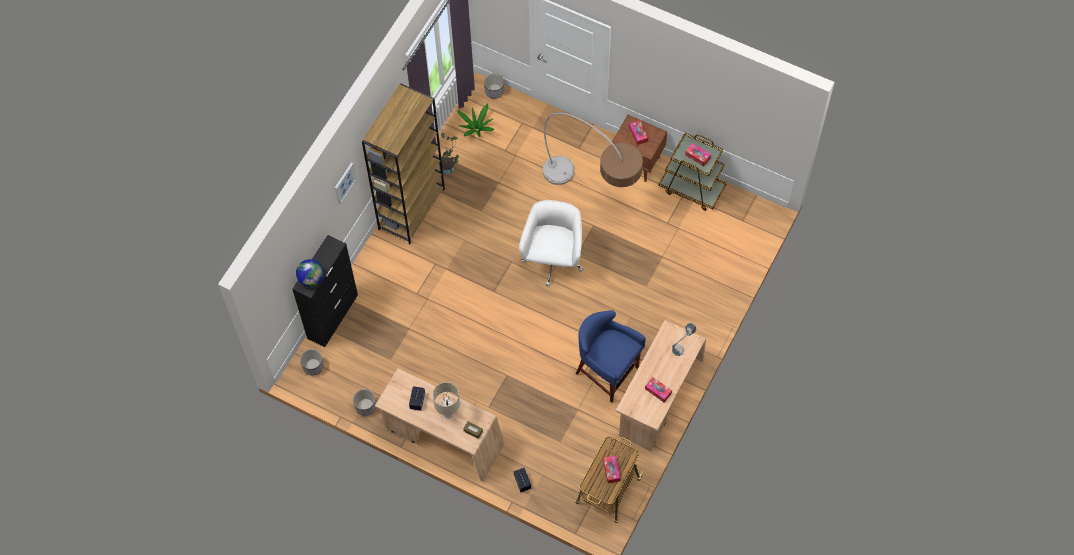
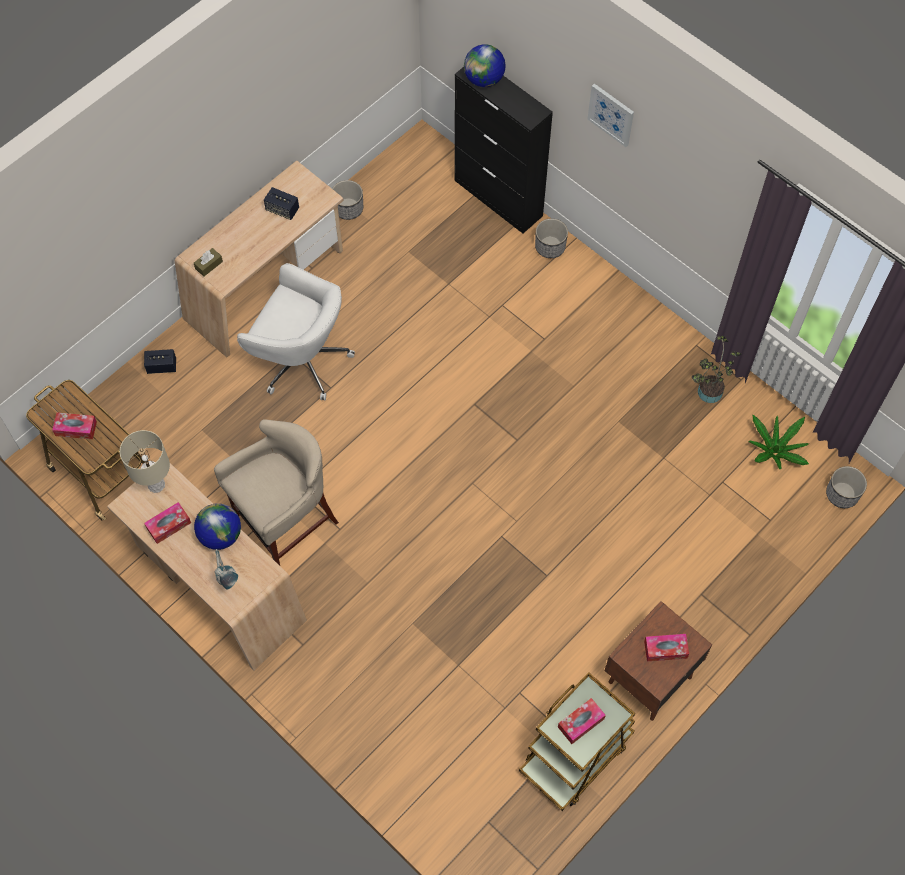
camera: 105 degrees right, 0 degrees up
planter [300,349,324,375] -> planter moved to [535,218,568,258]
brown bookcase [362,83,445,244] -> none
beige table lamp [433,382,460,419] -> beige table lamp moved to [120,430,170,493]
white office chair [519,200,583,286] -> white office chair moved to [237,263,355,400]
floor lamp [543,113,643,187] -> none
blue stool [575,310,646,403] -> beige stool [214,419,339,566]
none -> globe [194,503,241,550]

